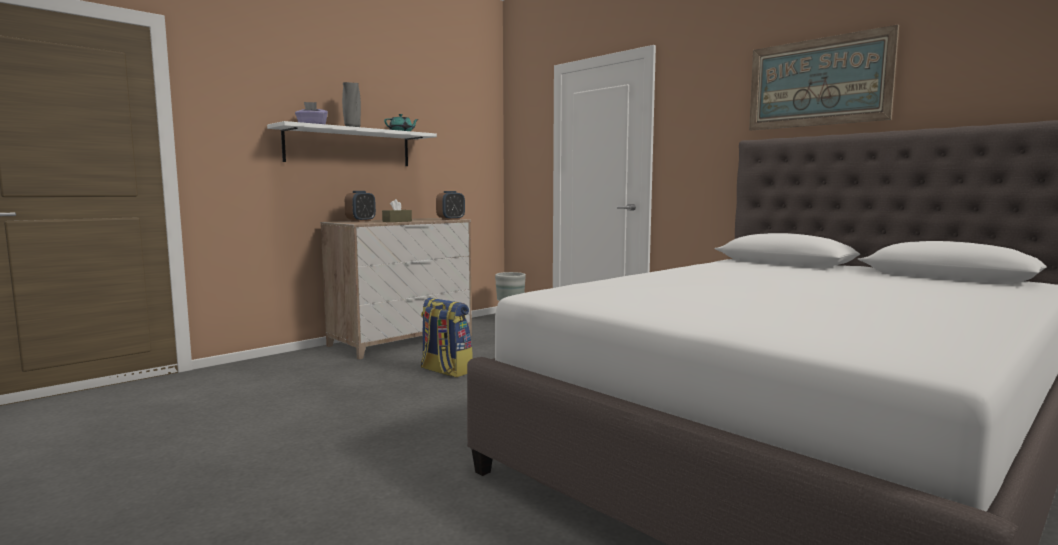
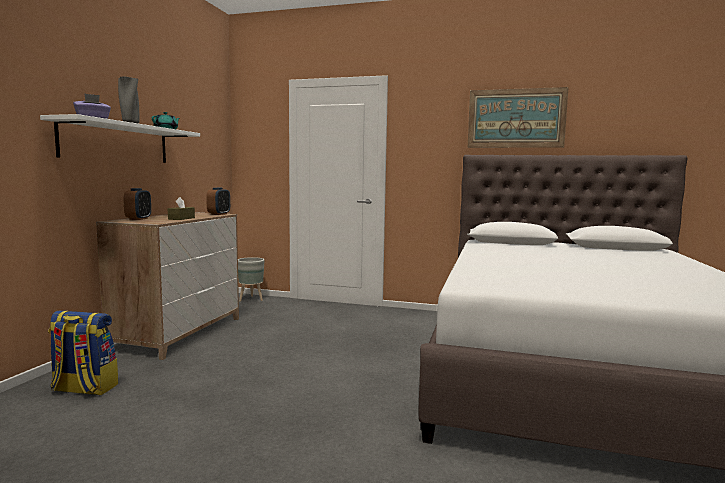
camera: 30 degrees left, 0 degrees up
backpack [421,298,473,377] -> backpack moved to [48,311,118,396]

